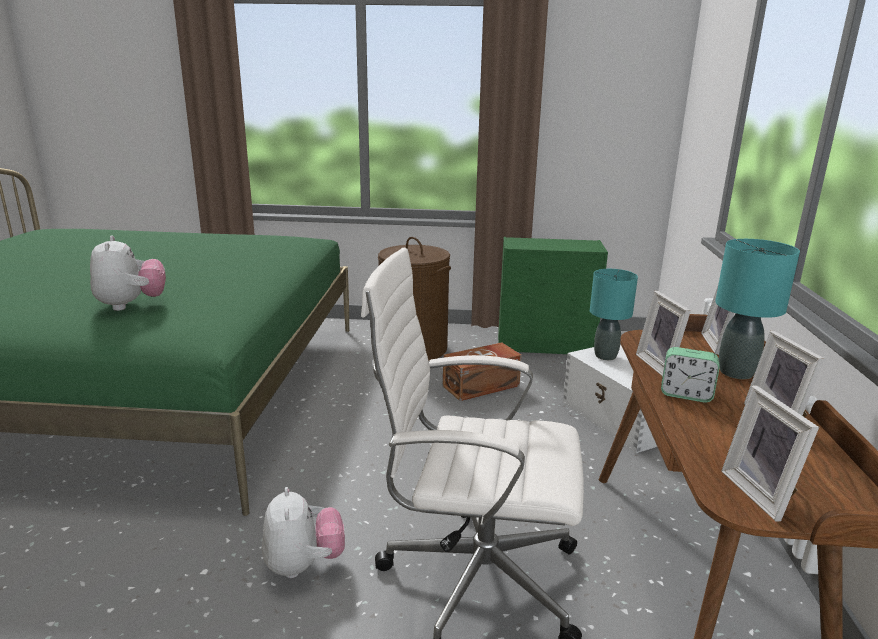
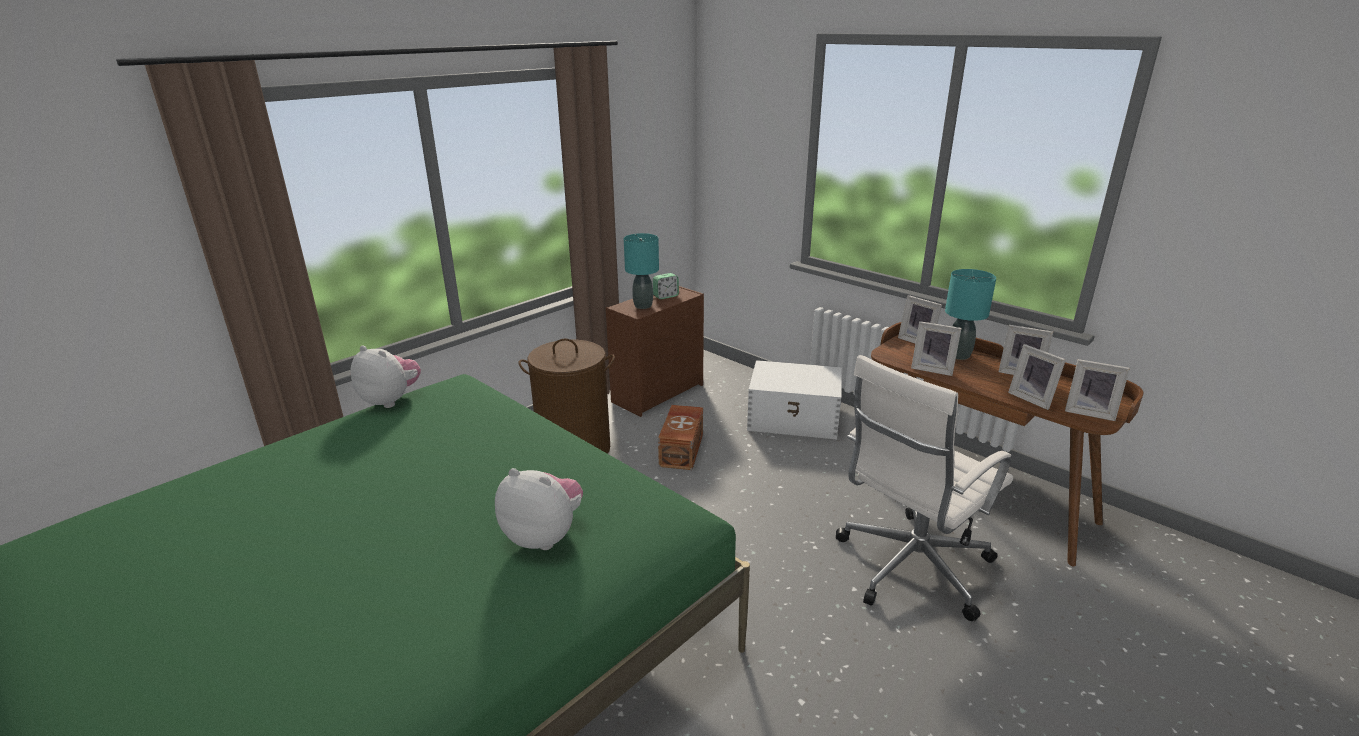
camera: 50 degrees left, 5 degrees up
plush toy [262,487,345,578] -> plush toy moved to [350,346,421,408]
green dresser [498,237,608,354] -> brown dresser [606,286,704,417]
turquoise table lamp [590,269,638,360] -> turquoise table lamp moved to [624,233,659,309]
alarm clock [661,347,720,402] -> alarm clock moved to [653,273,679,299]
none -> picture frame [1008,344,1066,410]

